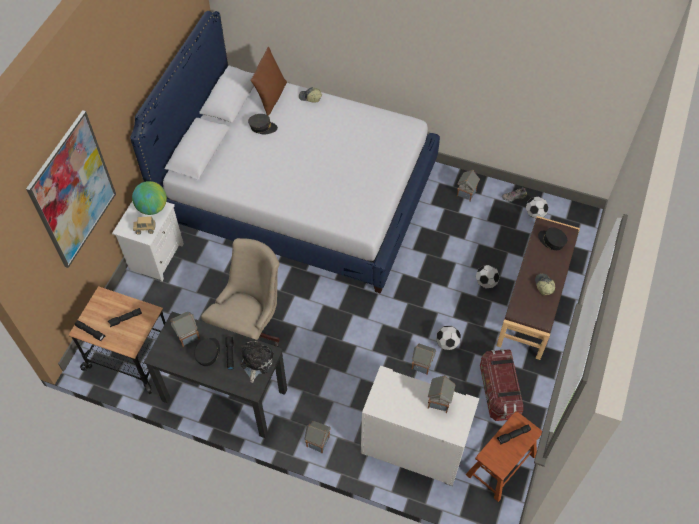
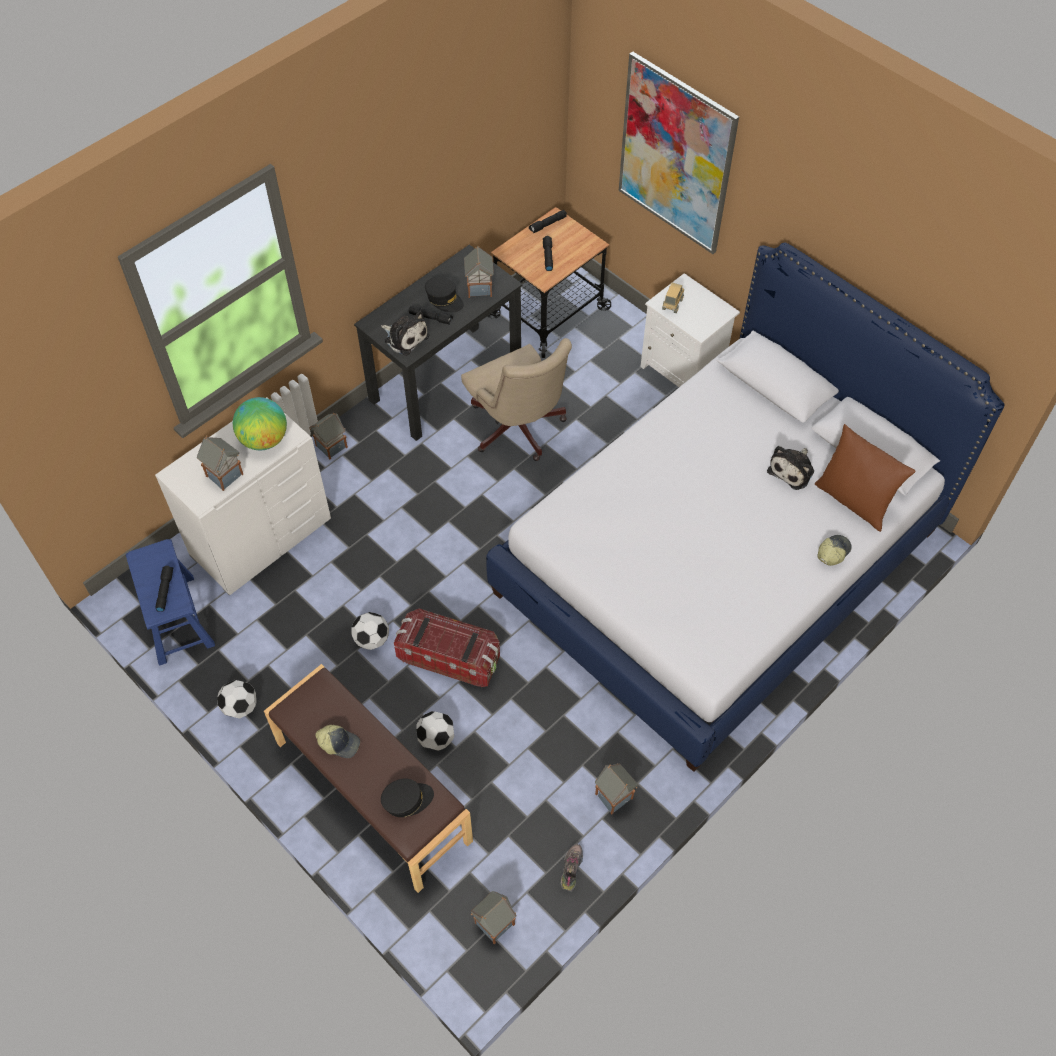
camera: 115 degrees right, 0 degrees up
globe [132,181,167,215] -> globe moved to [233,397,287,450]
grey cap [248,114,278,135] -> plush toy [767,446,814,490]
toy house [412,344,436,375] -> toy house moved to [471,891,516,944]
brown stool [466,411,542,502] -> blue stool [126,539,215,665]
storage box [480,349,523,421] -> storage box moved to [394,608,500,688]
football [526,196,549,219] -> football moved to [217,680,257,719]

